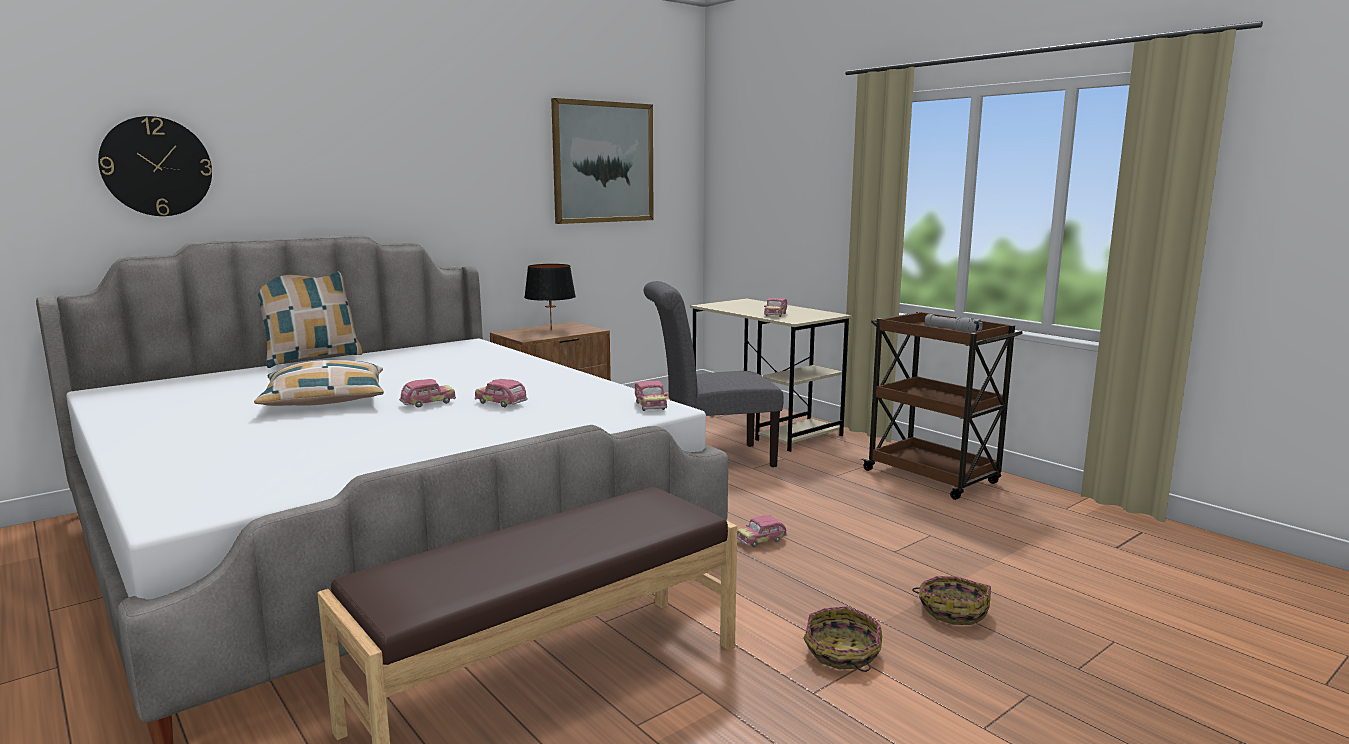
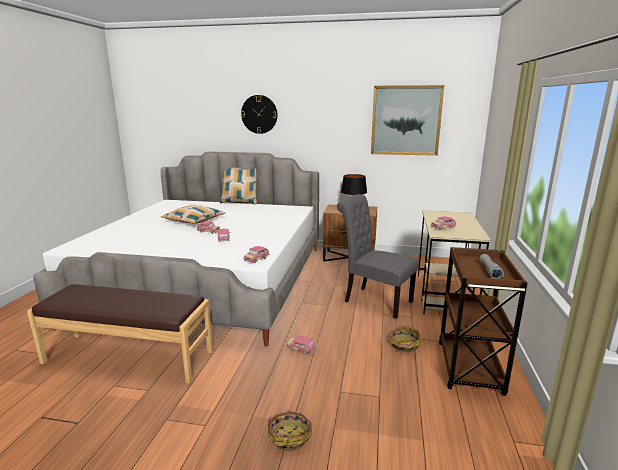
camera: 50 degrees right, 5 degrees up
wall clock [98,116,212,216] -> wall clock moved to [241,95,277,134]
basket [803,607,882,672] -> basket moved to [388,326,422,352]

